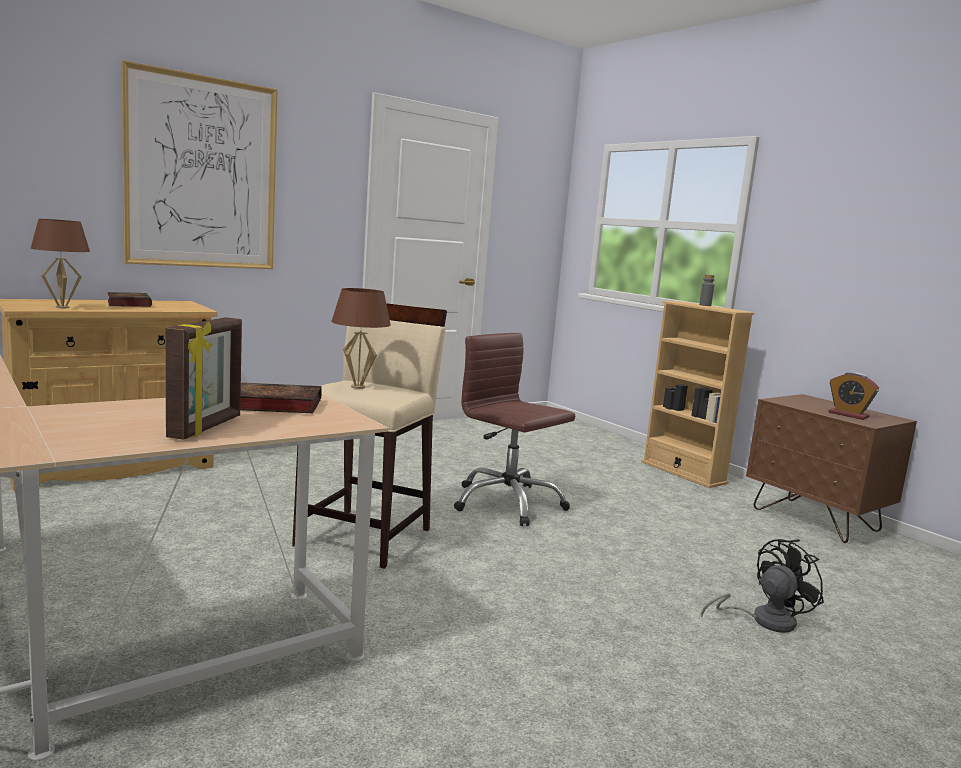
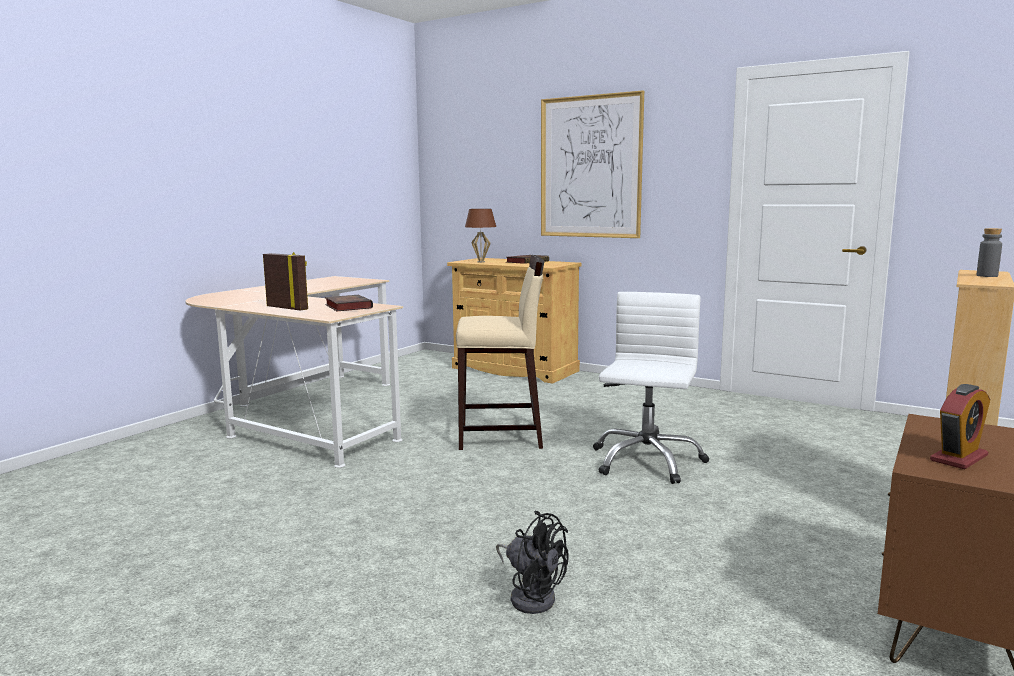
camera: 70 degrees right, 0 degrees up
picture frame [166,317,242,440] -> picture frame turned 135 degrees counterclockwise [263,252,308,311]
brown table lamp [331,288,391,389] -> none
brown office chair [454,333,575,526] -> white office chair [593,292,709,484]
alarm clock [828,372,879,420] -> alarm clock turned 150 degrees counterclockwise [930,384,990,469]

